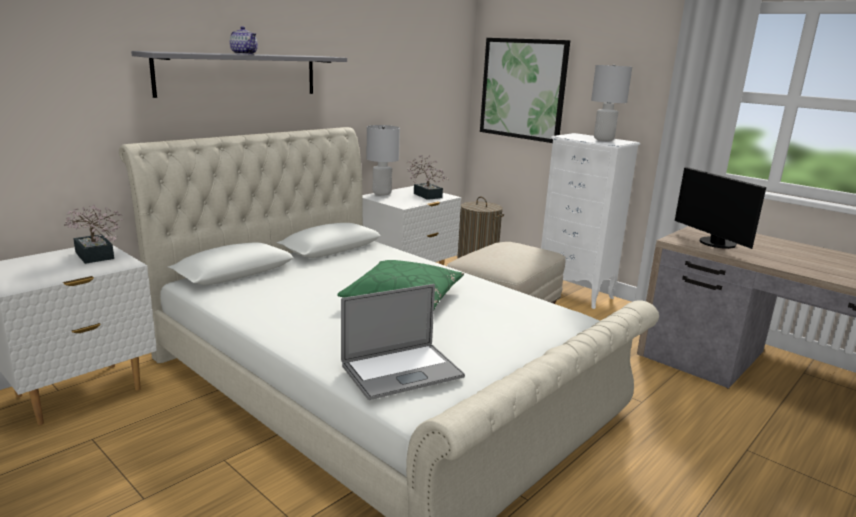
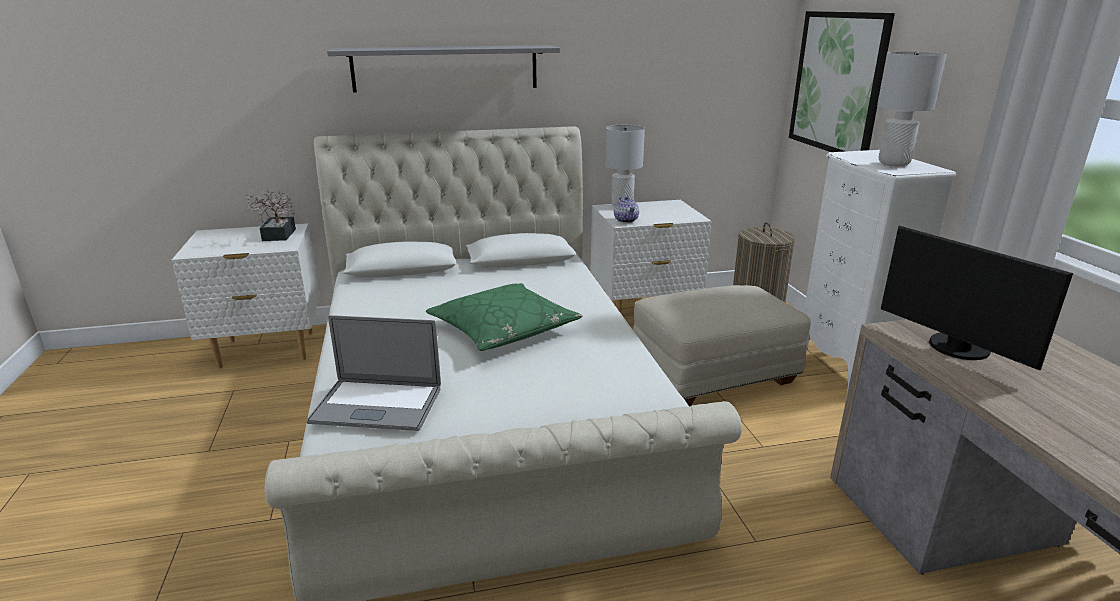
camera: 35 degrees right, 5 degrees up
teapot [230,26,258,55] -> teapot moved to [614,196,639,223]
potted plant [407,155,449,200] -> none
monitor [675,167,766,249] -> monitor turned 45 degrees counterclockwise [881,226,1073,370]

